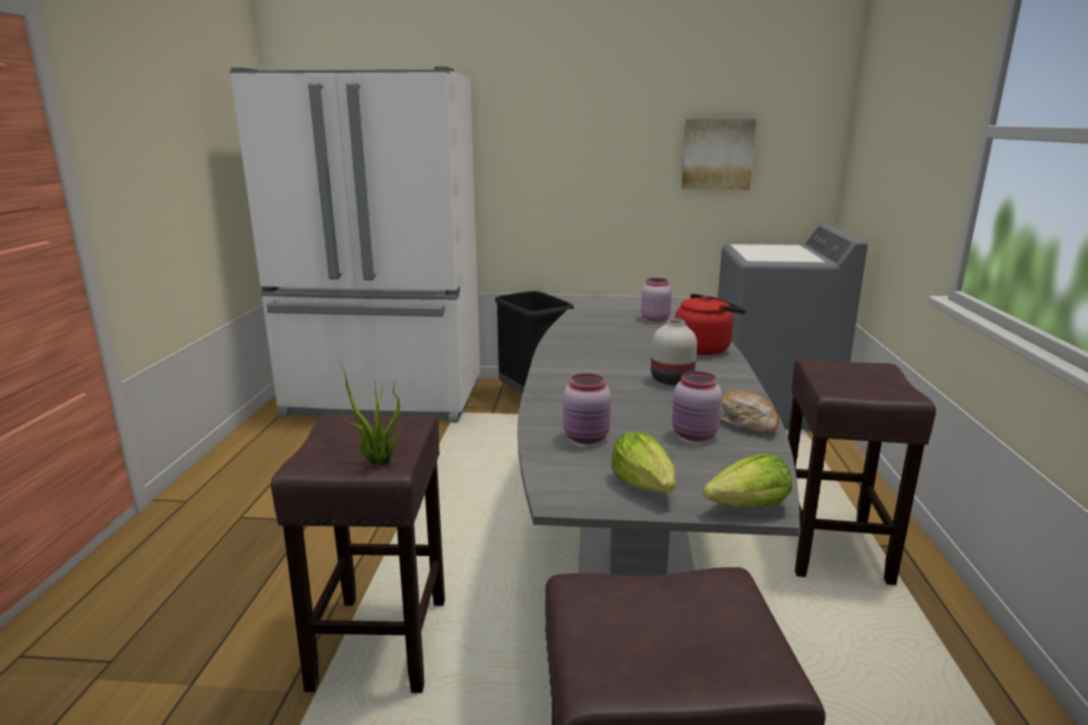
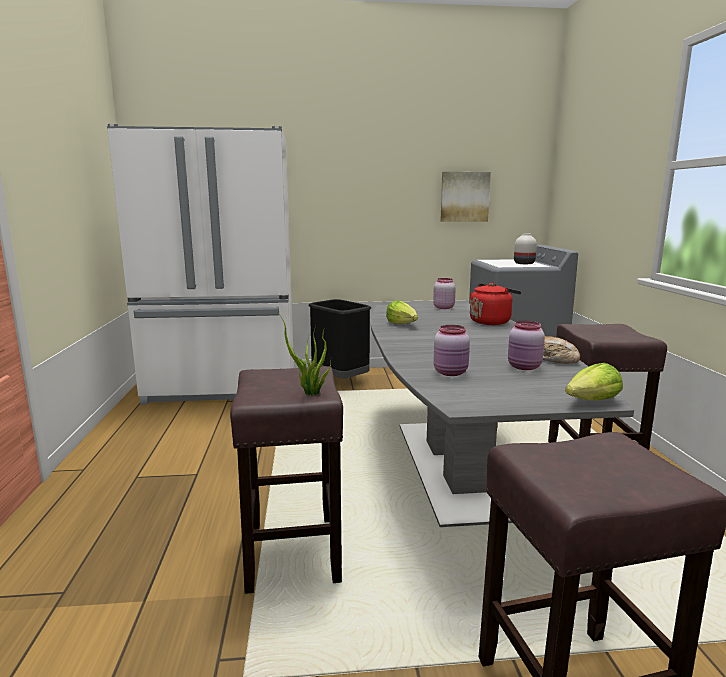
camera: 10 degrees left, 5 degrees down
lettuce [611,432,676,493] -> lettuce moved to [386,300,418,324]
white vase [651,319,697,385] -> white vase moved to [514,233,537,264]

